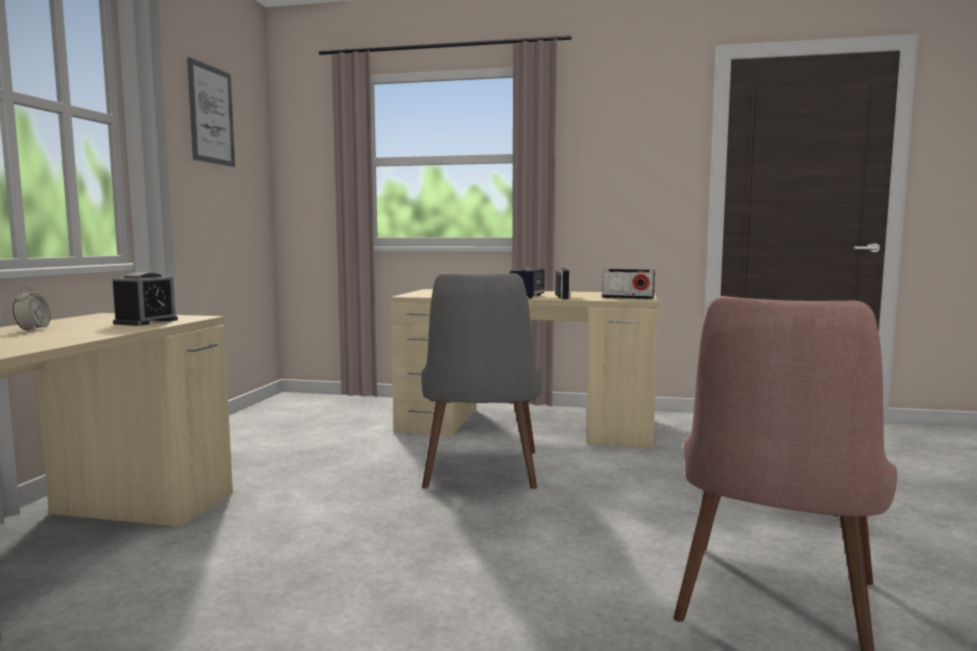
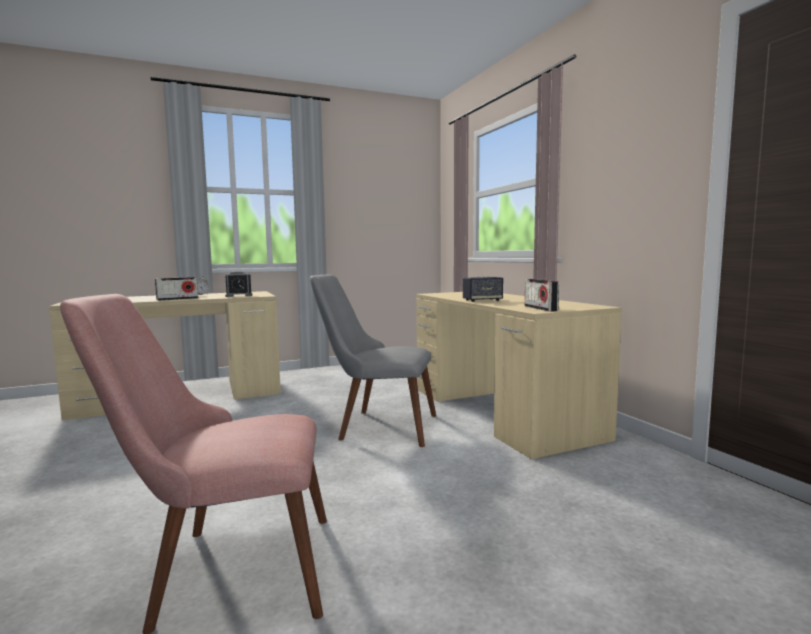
camera: 55 degrees right, 0 degrees up
picture [187,57,235,167] -> none
grey chair [421,273,542,489] -> grey chair turned 45 degrees clockwise [310,274,436,447]
radio [555,268,571,300] -> radio moved to [155,277,198,301]

